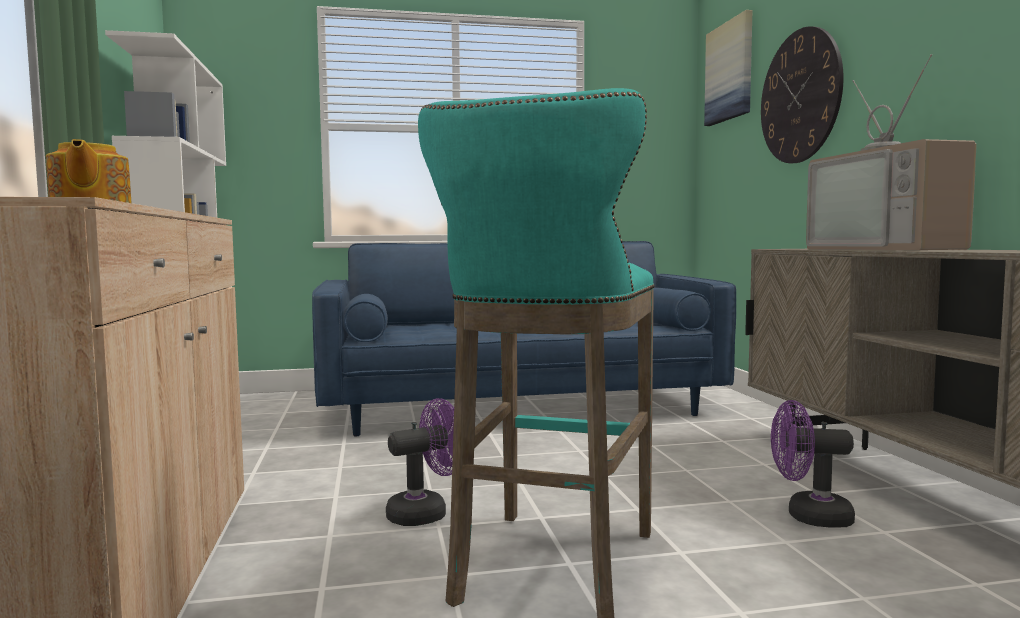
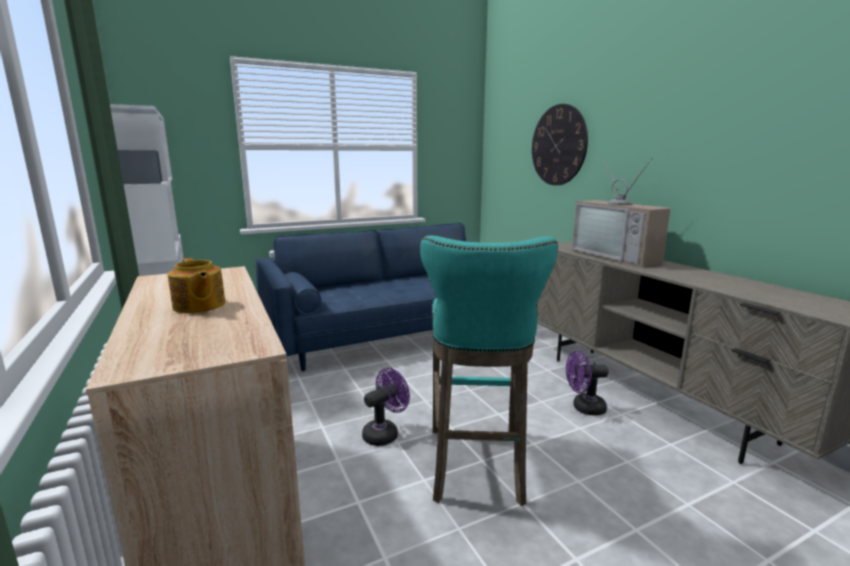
camera: 15 degrees left, 10 degrees up
picture [704,10,753,126] -> none

